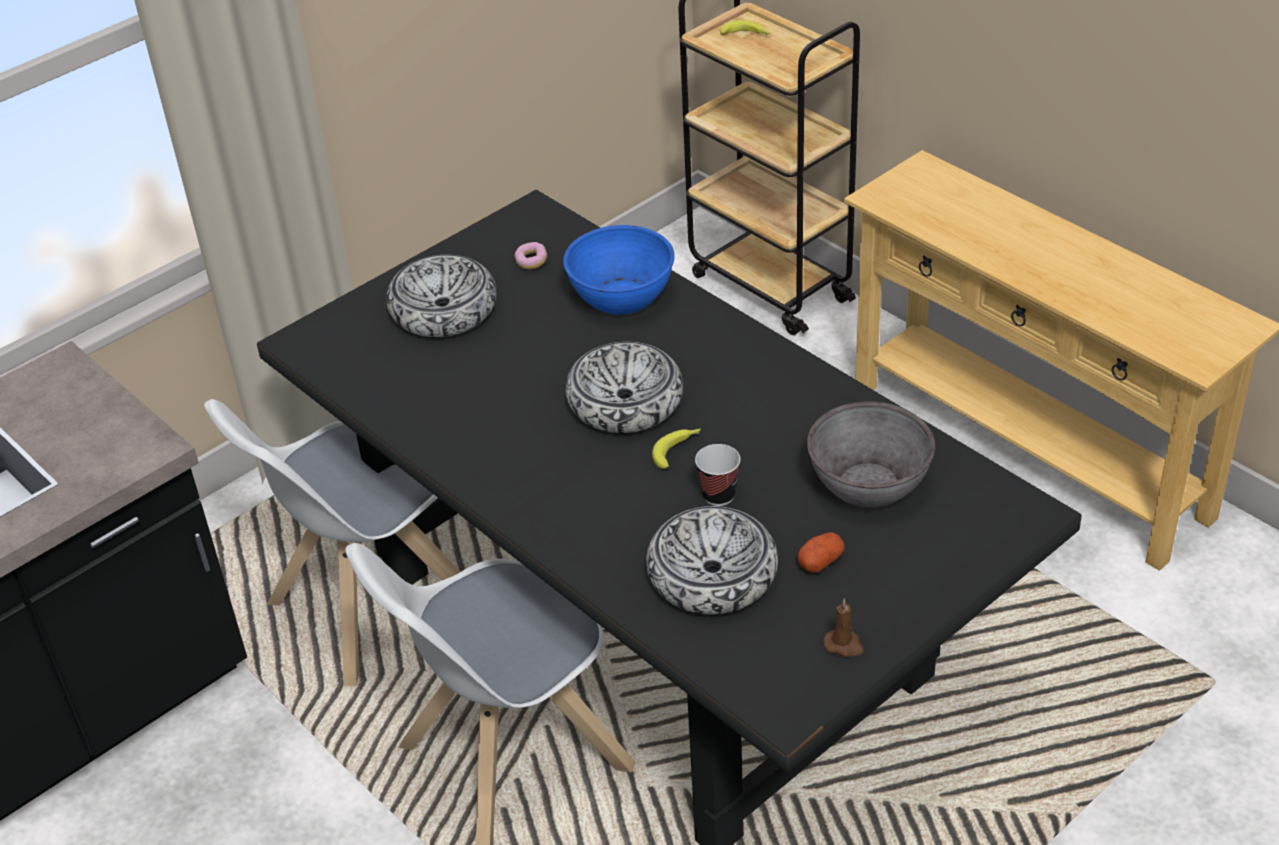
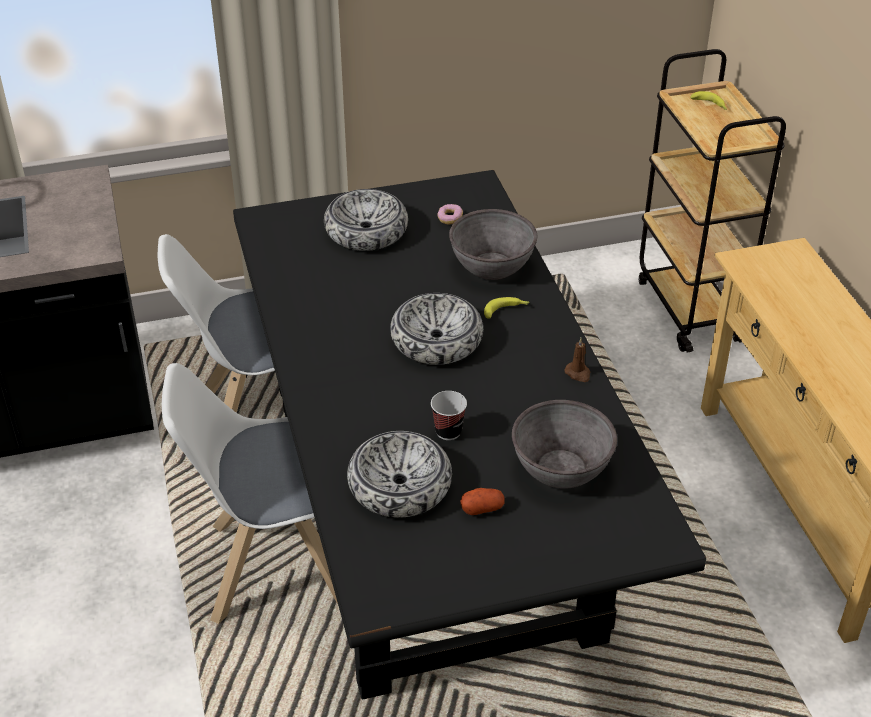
camera: 25 degrees right, 0 degrees up
blue bowl [563,225,675,315] -> grey bowl [449,209,537,280]
banana [652,428,701,469] -> banana moved to [484,297,529,319]
brown candle [823,599,864,657] -> brown candle moved to [564,338,590,382]

